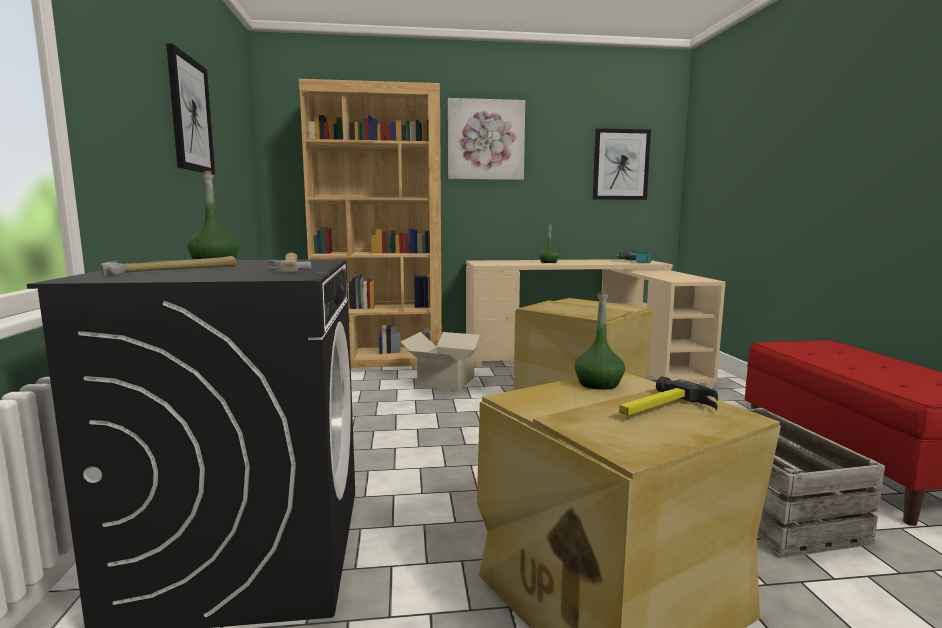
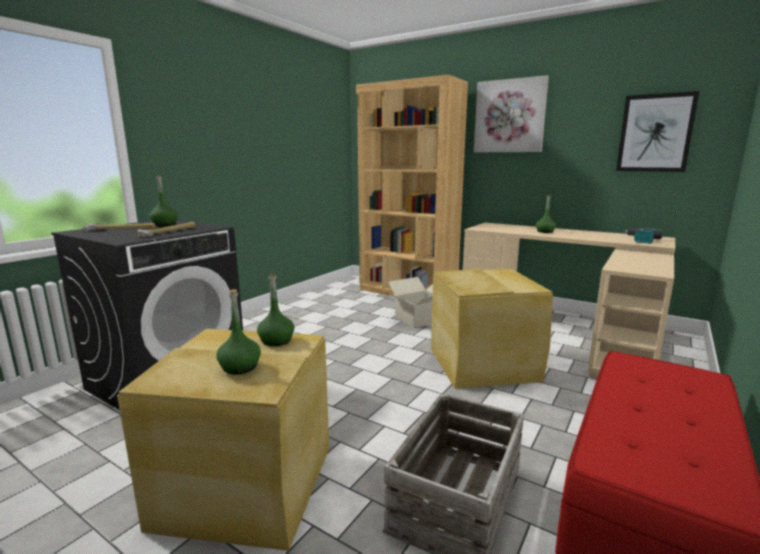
camera: 40 degrees right, 5 degrees up
picture [166,44,215,174] -> none
hammer [619,376,718,415] -> green bottle [216,289,261,375]

